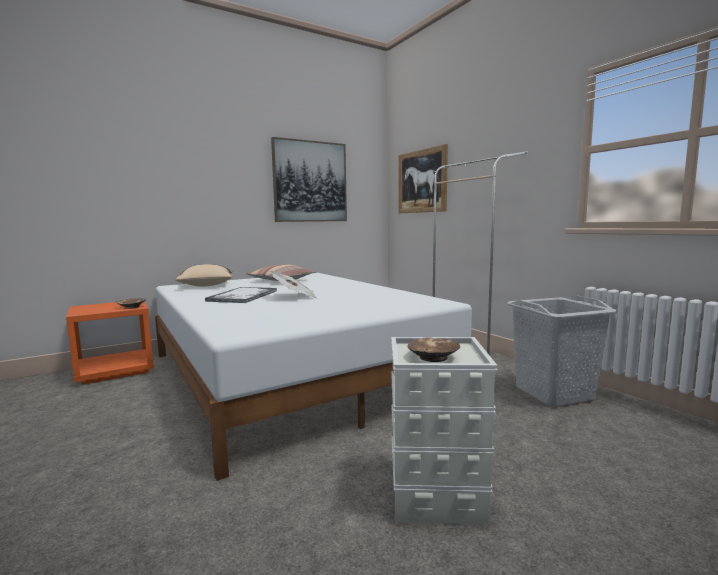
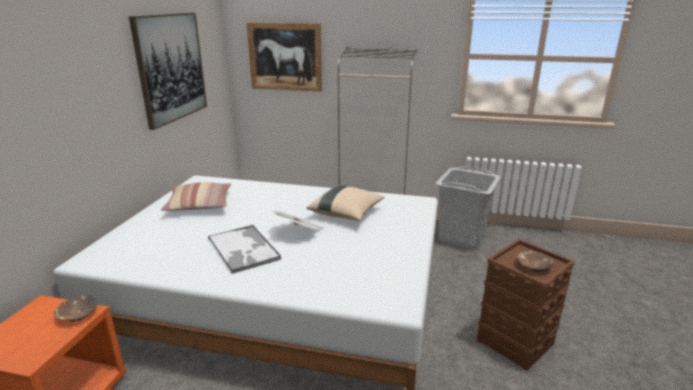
camera: 45 degrees left, 15 degrees up
beige pillow [175,264,232,286] -> beige pillow moved to [307,185,385,221]
grey storage box [391,337,498,525] -> brown storage box [477,239,575,371]

